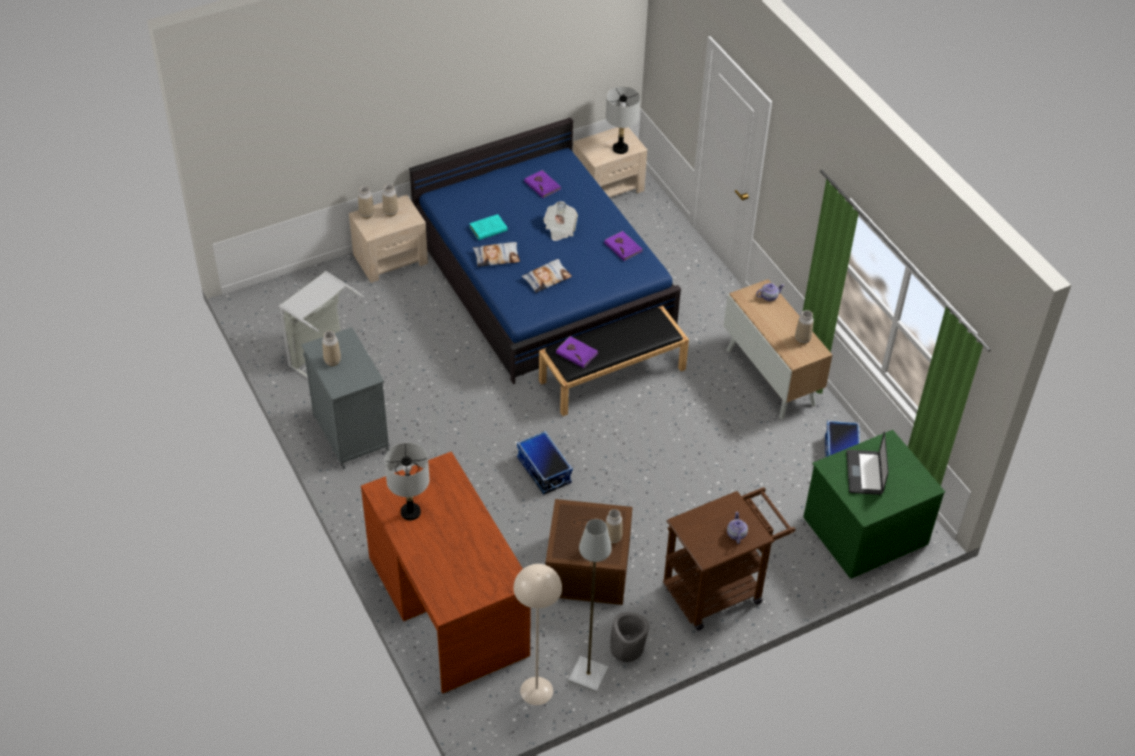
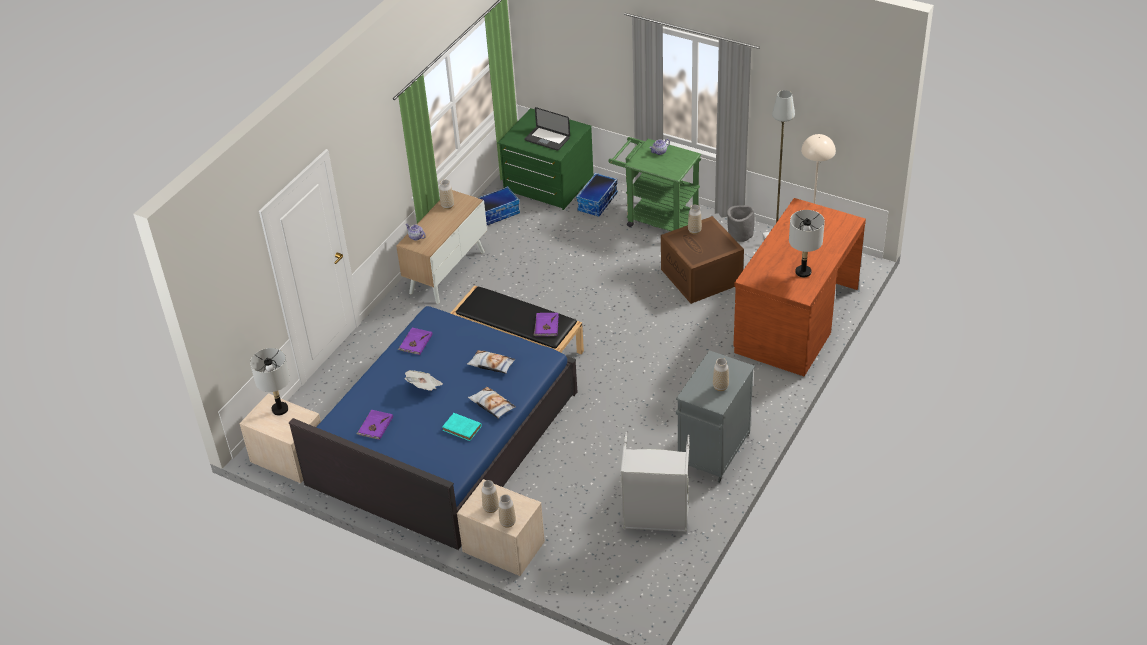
camera: 120 degrees left, 5 degrees down
storage box [517,431,573,495] -> storage box moved to [576,173,618,216]
brown cart [663,487,796,631] -> green cart [608,137,701,231]
laptop [846,431,889,495] -> laptop turned 60 degrees clockwise [525,107,570,151]

